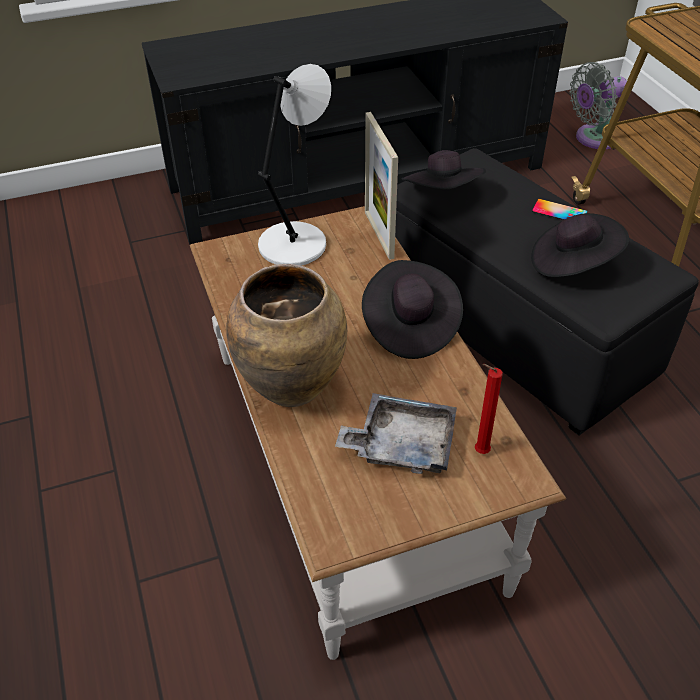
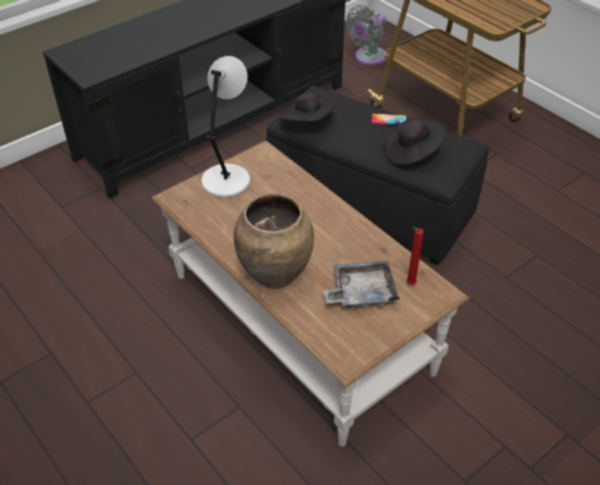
camera: 20 degrees left, 0 degrees up
black hat [362,260,463,359] -> none
picture frame [365,112,398,260] -> none

